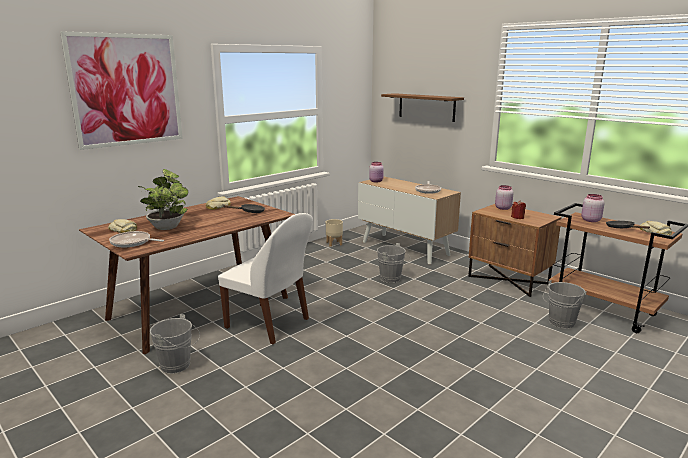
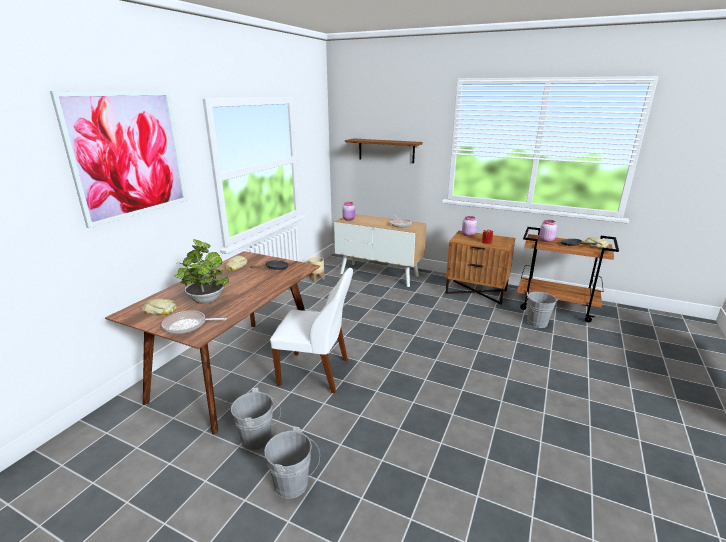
camera: 20 degrees left, 5 degrees up
grey bucket [377,243,409,283] -> grey bucket moved to [264,426,320,499]

